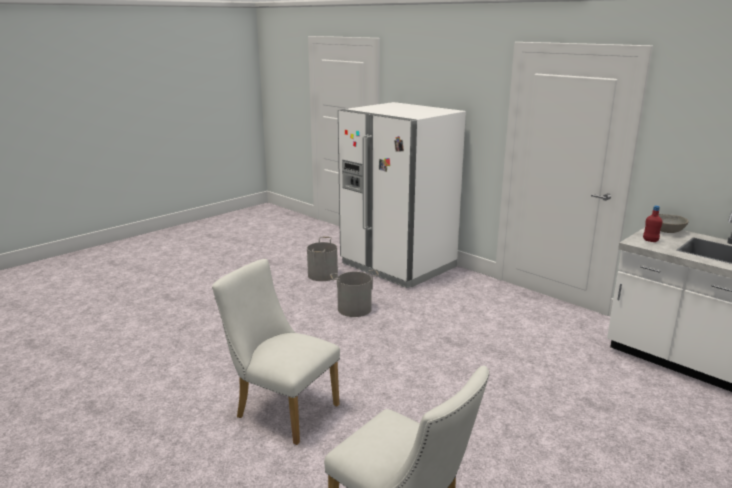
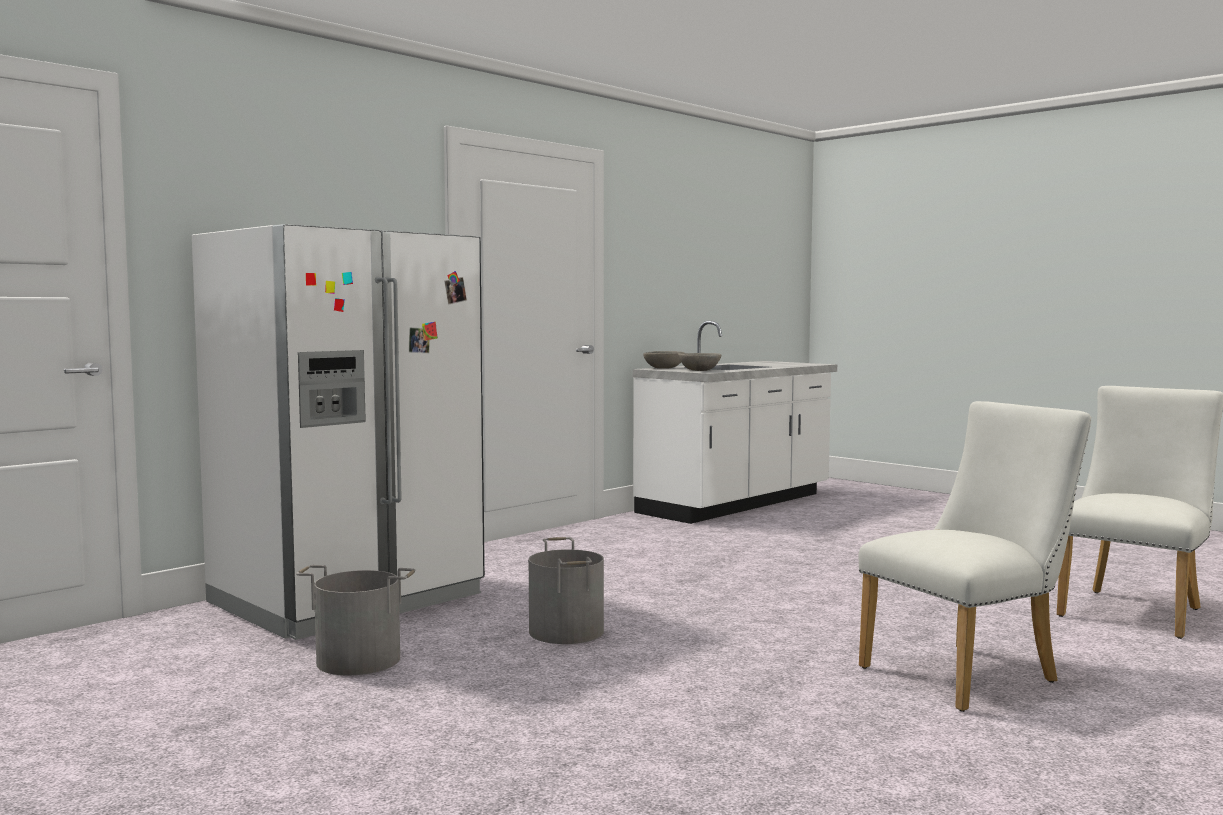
camera: 90 degrees left, 15 degrees down
white chair [212,259,340,445] -> white chair turned 150 degrees counterclockwise [859,401,1091,712]
red bottle [643,205,662,242] -> grey bowl [678,353,721,371]

